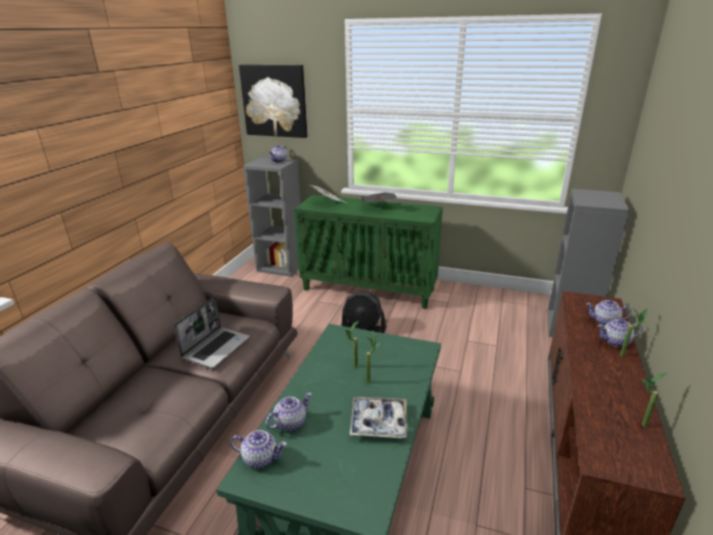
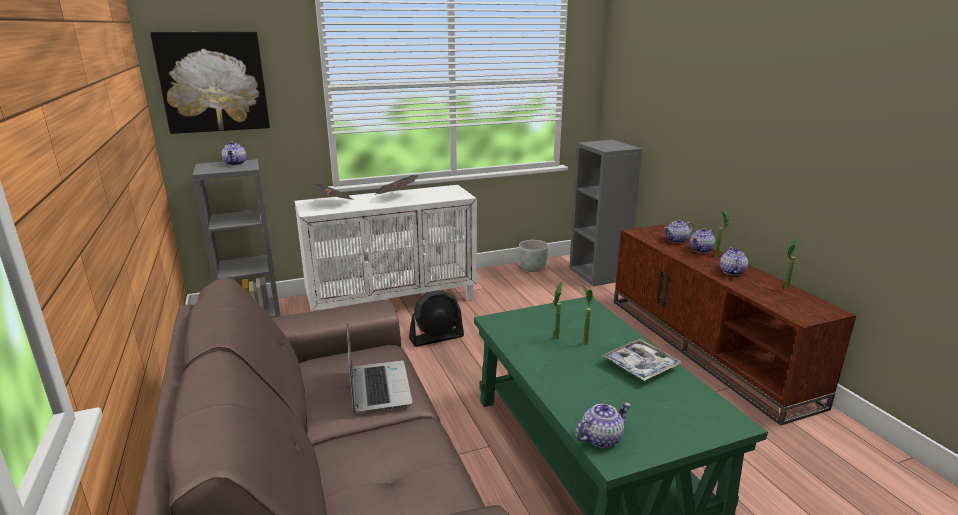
camera: 40 degrees left, 5 degrees down
teapot [265,393,312,431] -> teapot moved to [720,247,748,275]
green cabinet [294,195,443,309] -> white cabinet [295,185,477,311]
none -> grey planter [519,240,549,272]

